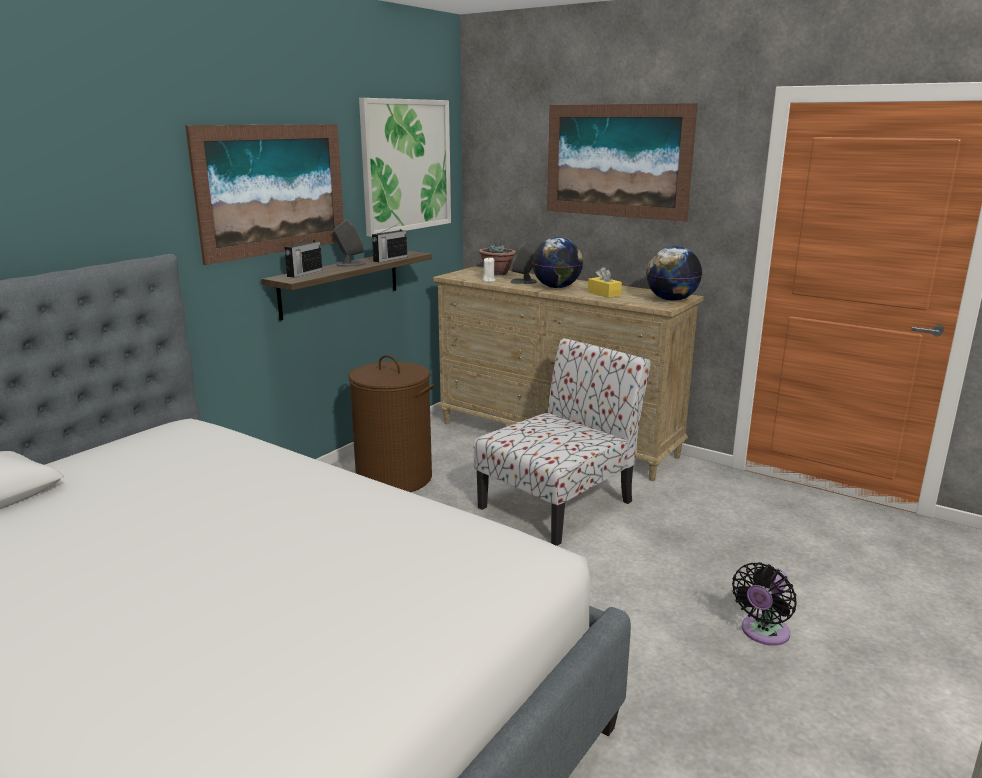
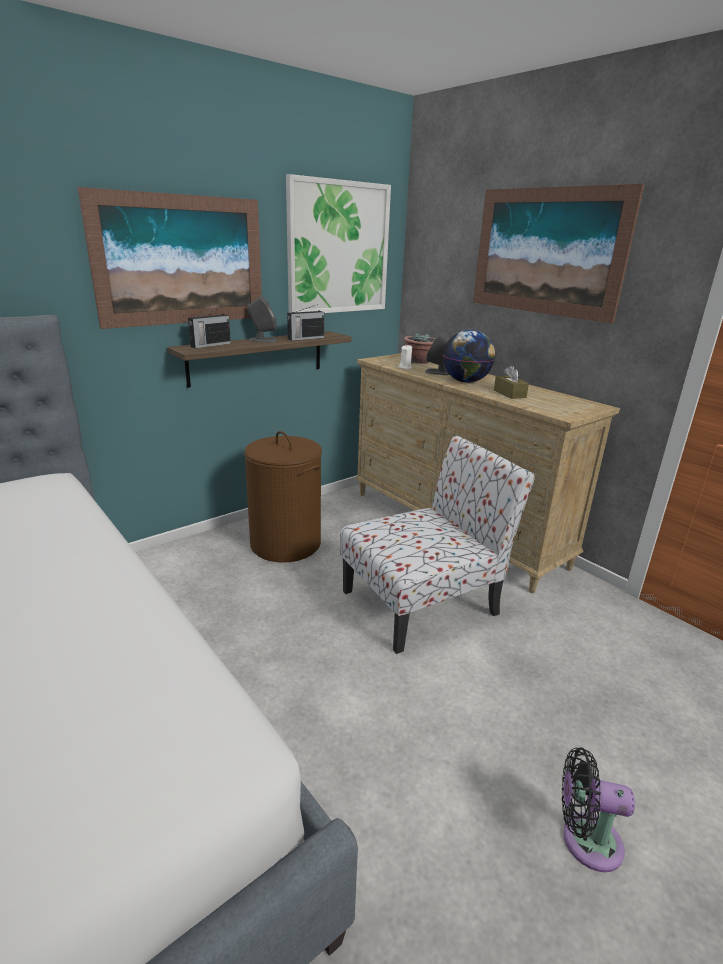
camera: 15 degrees right, 5 degrees up
yellow tissue box [588,267,622,298] -> brown tissue box [494,365,529,399]
globe [646,246,702,301] -> none
black fan [732,562,797,646] -> black fan turned 45 degrees clockwise [562,747,635,872]

